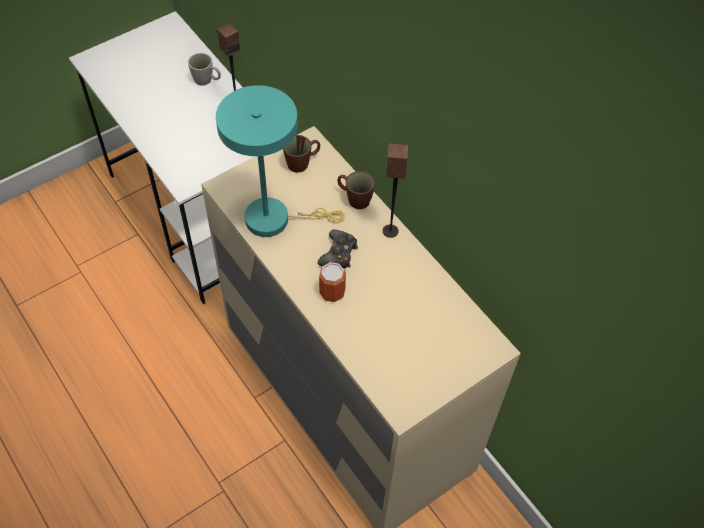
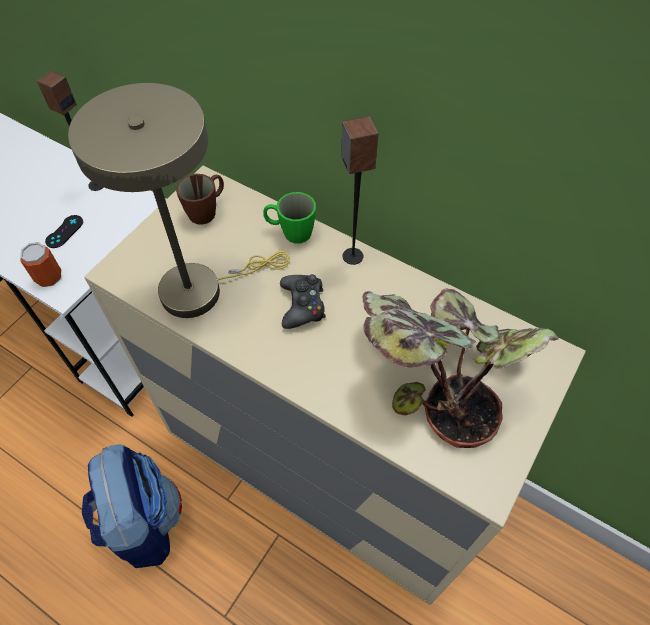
camera: 20 degrees left, 0 degrees up
grey mug [188,53,221,86] -> none
turquoise table lamp [216,85,345,237] -> beige table lamp [68,83,290,318]
can [319,262,346,302] -> can moved to [20,242,61,287]
brown mug [338,171,375,209] -> green mug [263,192,316,244]
none -> black game controller [45,215,83,248]
none -> backpack [82,444,182,568]
none -> potted plant [363,288,559,448]

